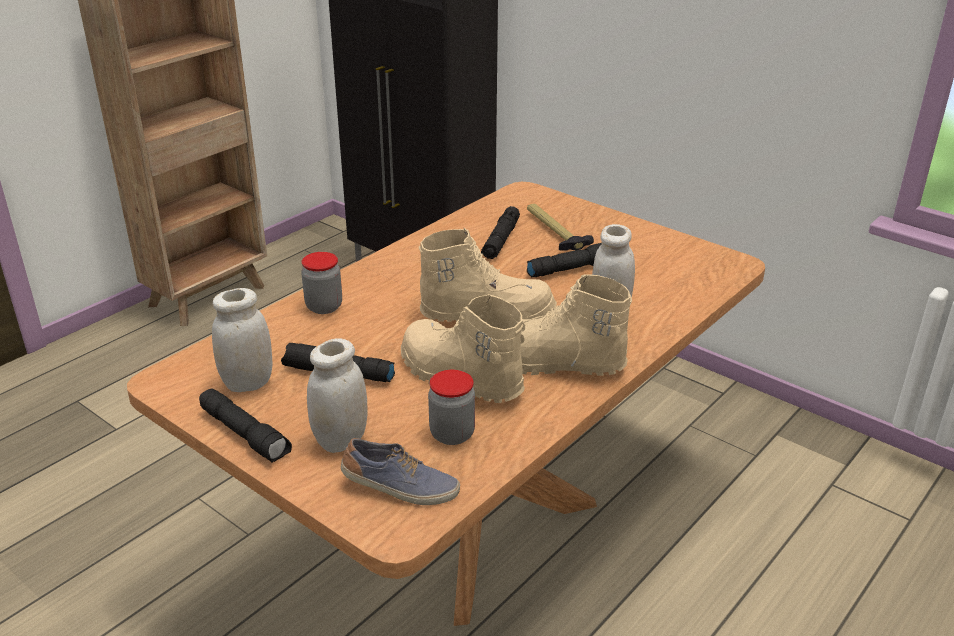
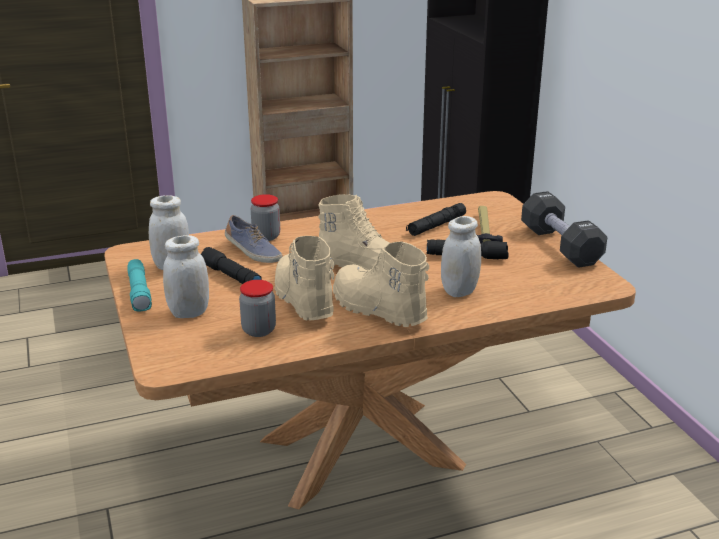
camera: 30 degrees right, 5 degrees down
black flashlight [199,388,292,463] -> turquoise flashlight [127,259,152,312]
shoe [341,438,460,505] -> shoe moved to [225,215,282,263]
none -> black dumbbell [521,191,608,268]

